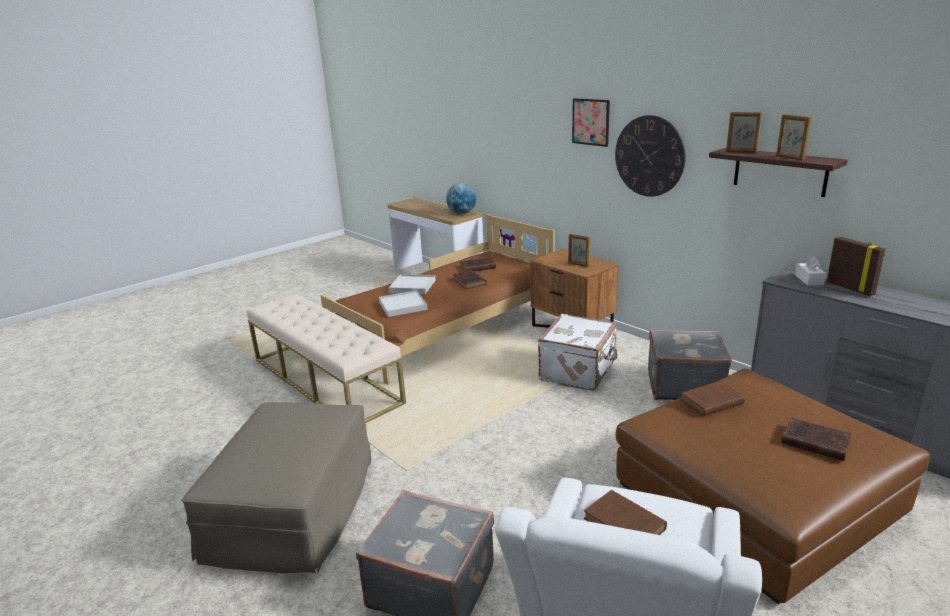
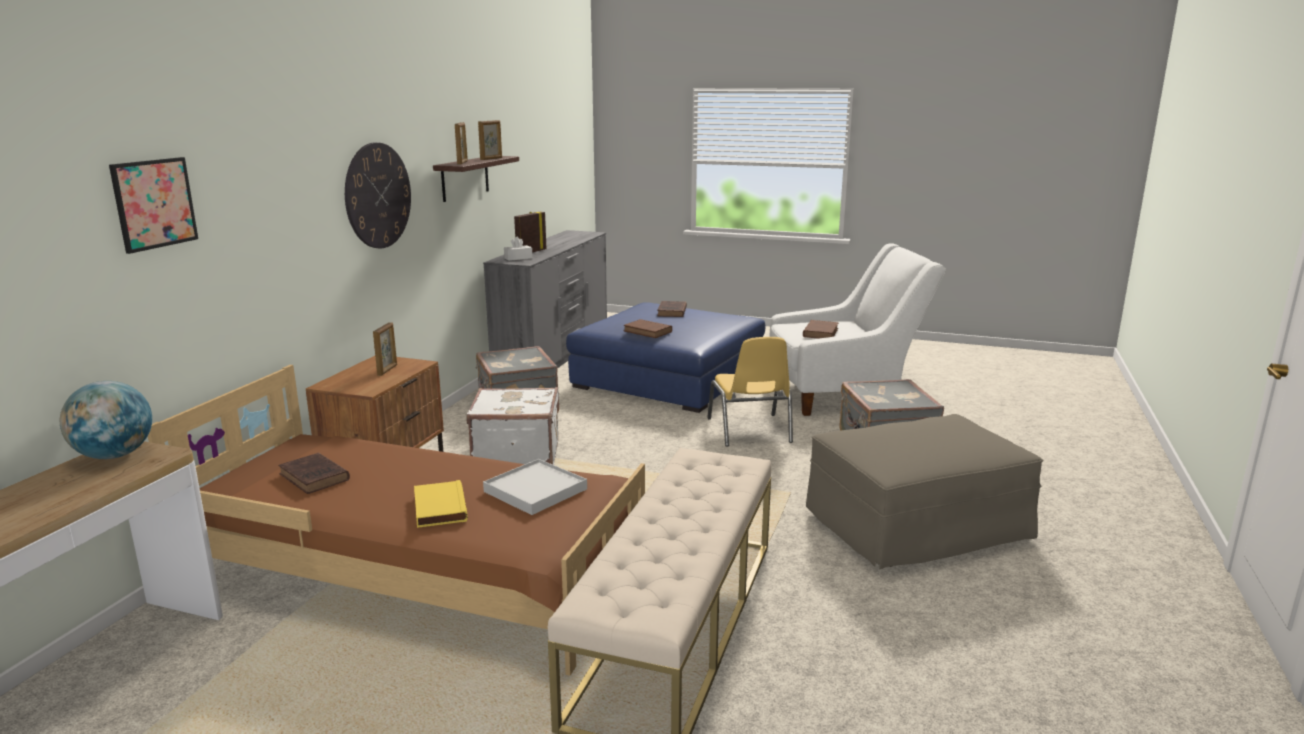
camera: 120 degrees left, 5 degrees down
white tray [389,274,436,294] -> yellow book [414,480,468,528]
brown book [452,270,487,289] -> none
picture [572,98,610,147] -> picture moved to [109,157,198,254]
brown ottoman [616,369,930,604] -> blue ottoman [566,302,765,413]
none -> yellow chair [707,337,793,447]

